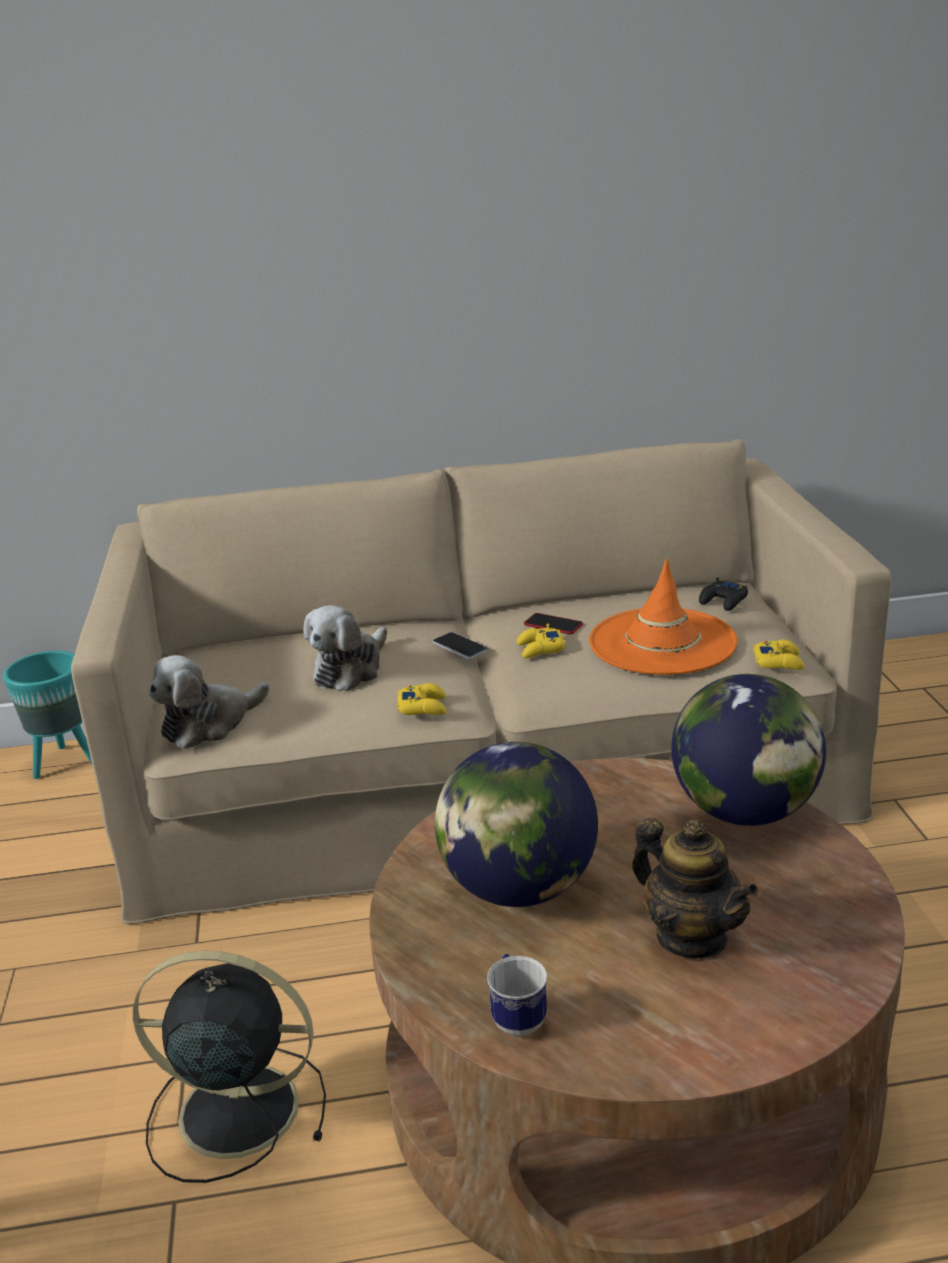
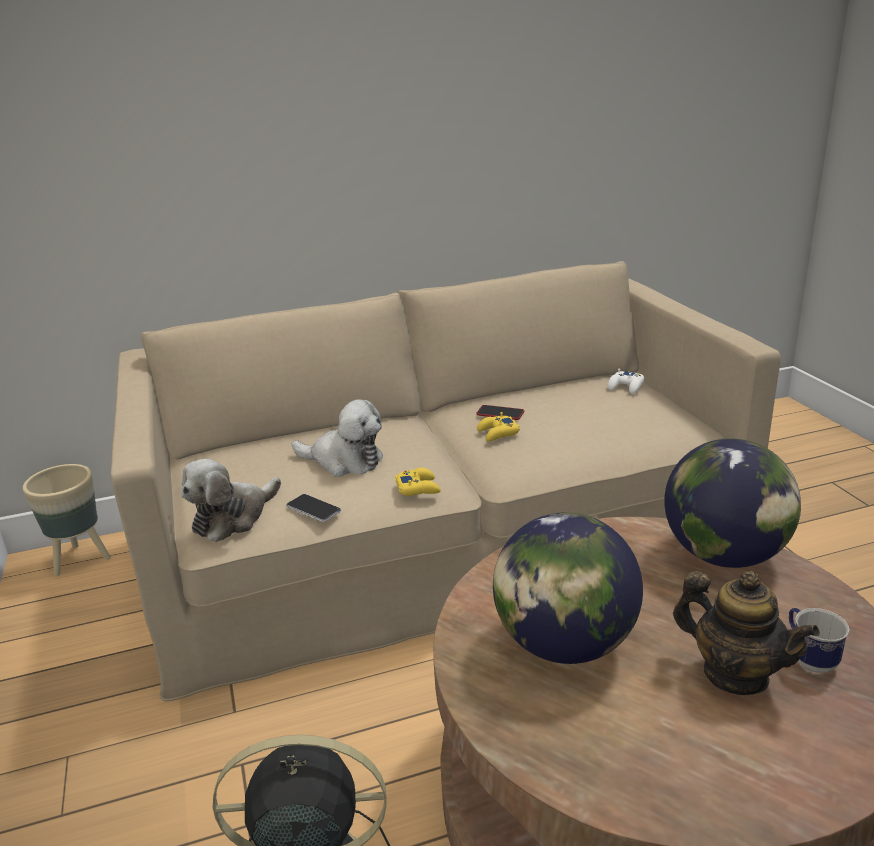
camera: 10 degrees left, 0 degrees up
turquoise planter [3,651,92,779] -> beige planter [23,464,111,576]
plush toy [303,605,387,691] -> plush toy turned 90 degrees counterclockwise [292,399,383,477]
phone [433,632,488,659] -> phone moved to [286,494,341,522]
mug [487,954,547,1036] -> mug moved to [789,608,850,673]
orange hat [589,558,738,675] -> none
black game controller [699,577,748,611] -> white game controller [608,369,644,394]
yellow game controller [753,639,805,670] -> none

